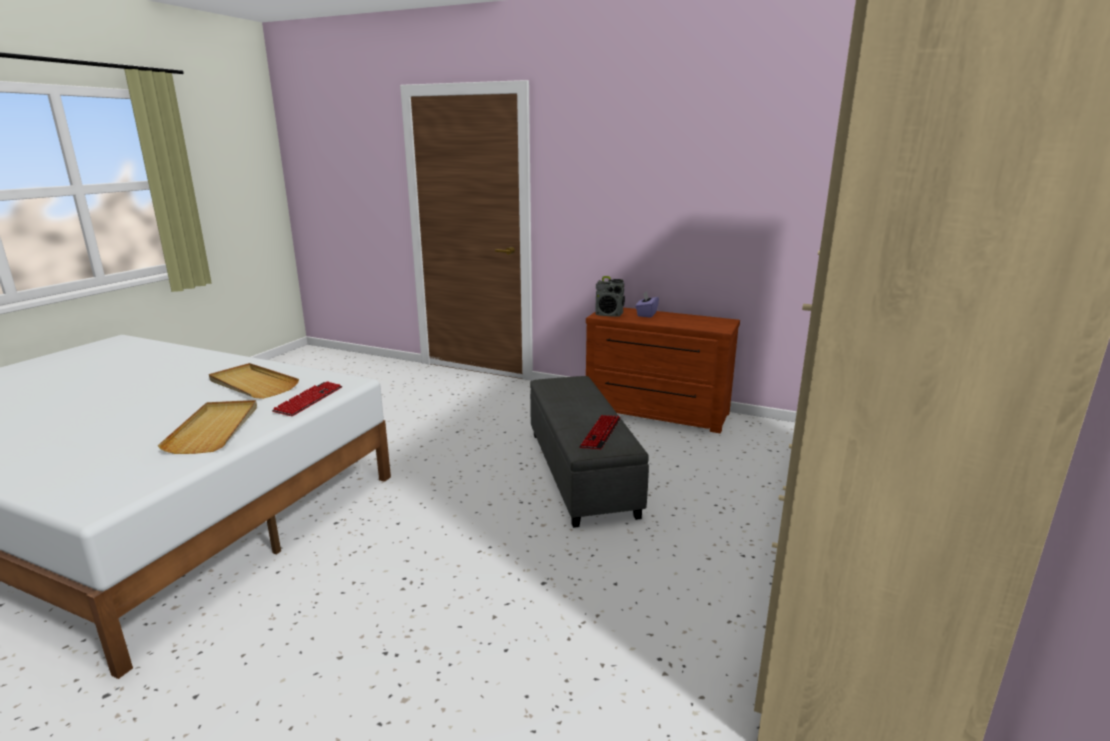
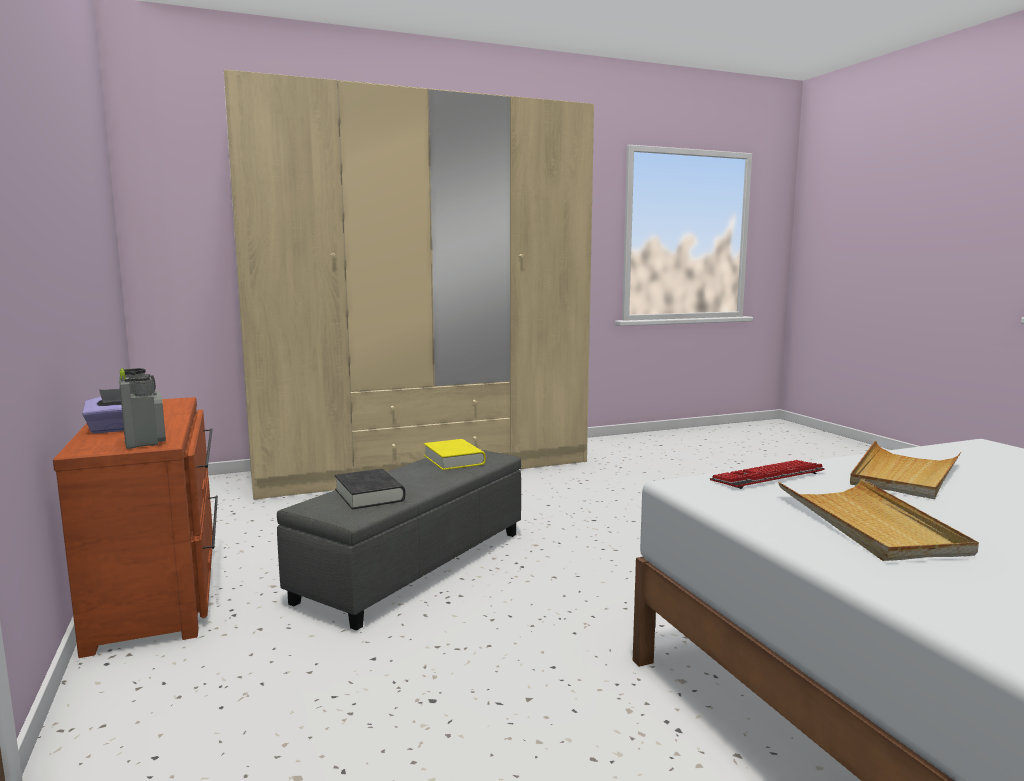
camera: 135 degrees left, 10 degrees down
keyboard [579,415,621,449] -> yellow book [424,439,486,470]
none -> black book [335,469,405,509]

